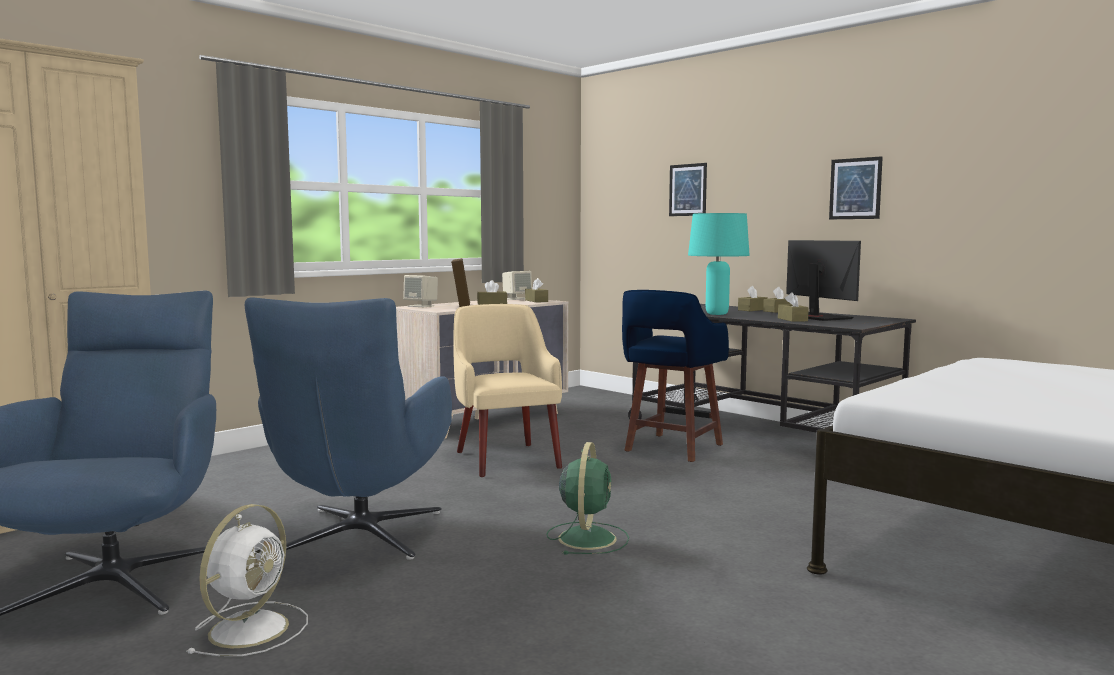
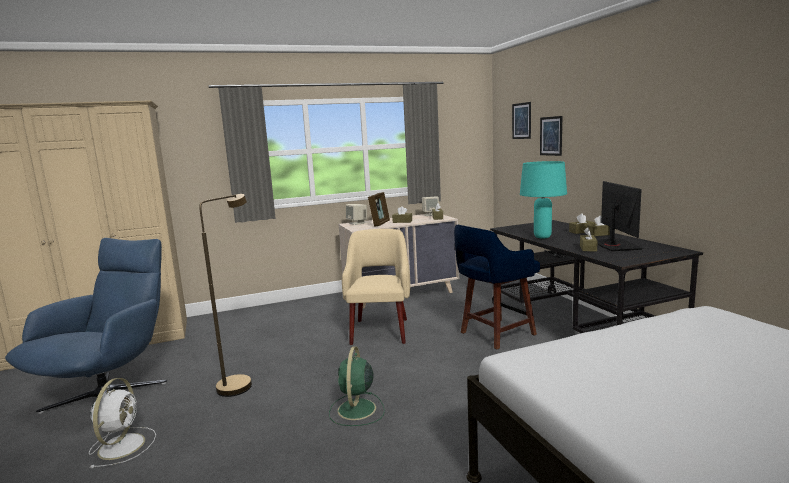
camera: 25 degrees right, 5 degrees up
white fan [186,504,308,656] -> white fan turned 45 degrees counterclockwise [89,378,156,468]
blue armchair [245,298,452,560] -> brown floor lamp [199,194,252,397]
green fan [546,442,629,555] -> green fan turned 150 degrees clockwise [329,346,385,426]
picture [829,156,883,219] -> picture moved to [512,102,531,139]

